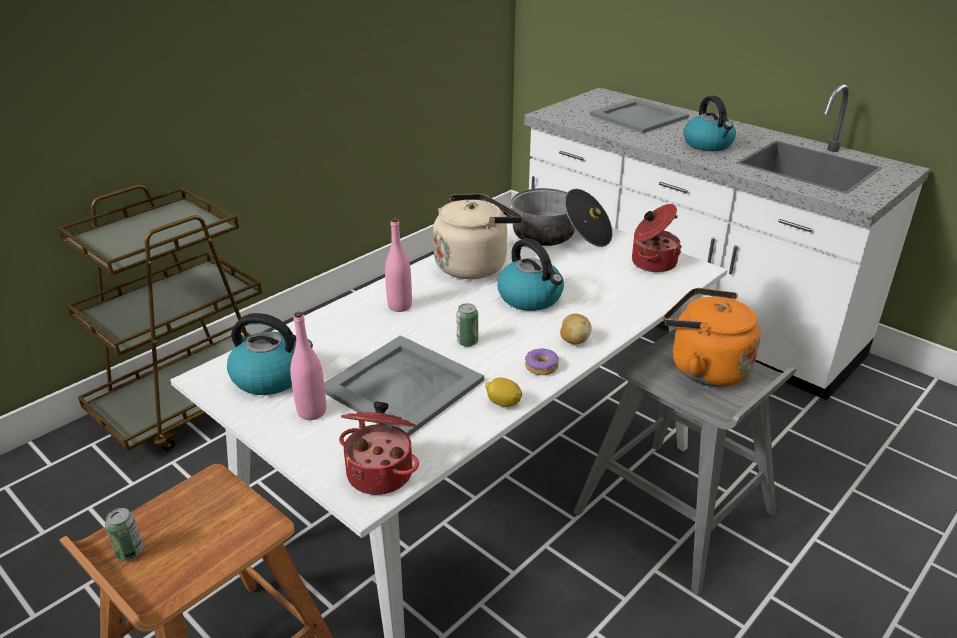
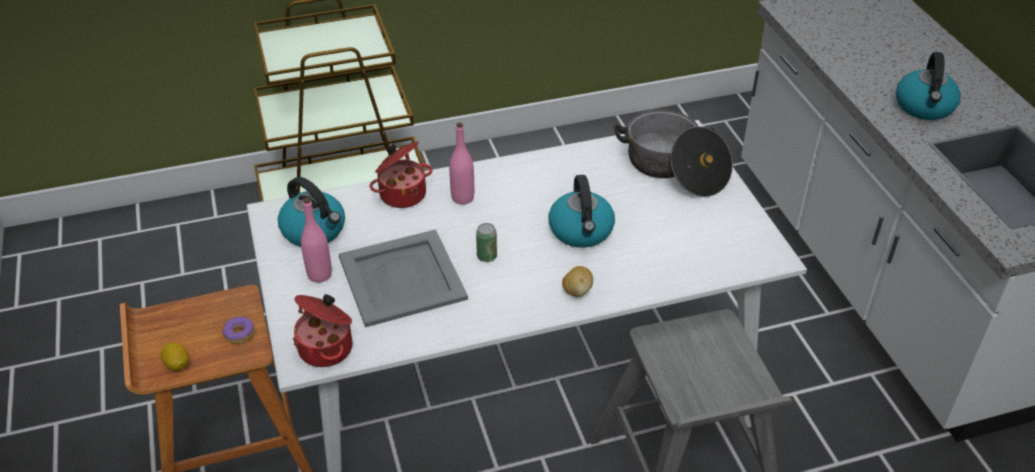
camera: 30 degrees right, 10 degrees up
can [105,508,143,560] -> none
beige kettle [433,194,522,279] -> none
lemon [485,377,522,407] -> lemon moved to [161,342,189,371]
donut [525,349,559,375] -> donut moved to [223,317,254,344]
grey tray [590,98,689,133] -> none
cooking pot [632,204,682,272] -> cooking pot moved to [369,141,433,208]
orange kettle [663,288,761,387] -> none

